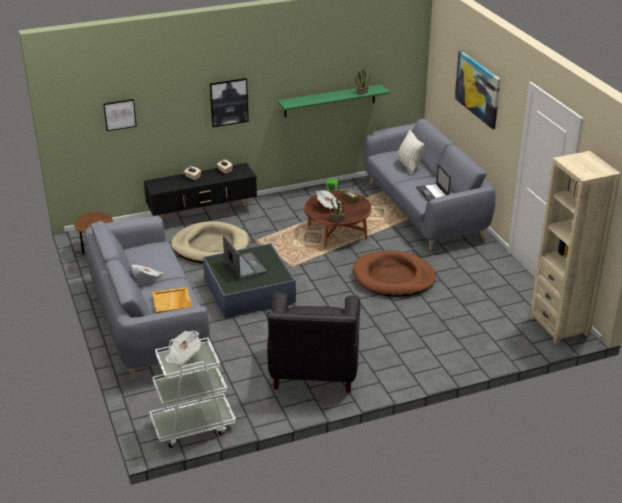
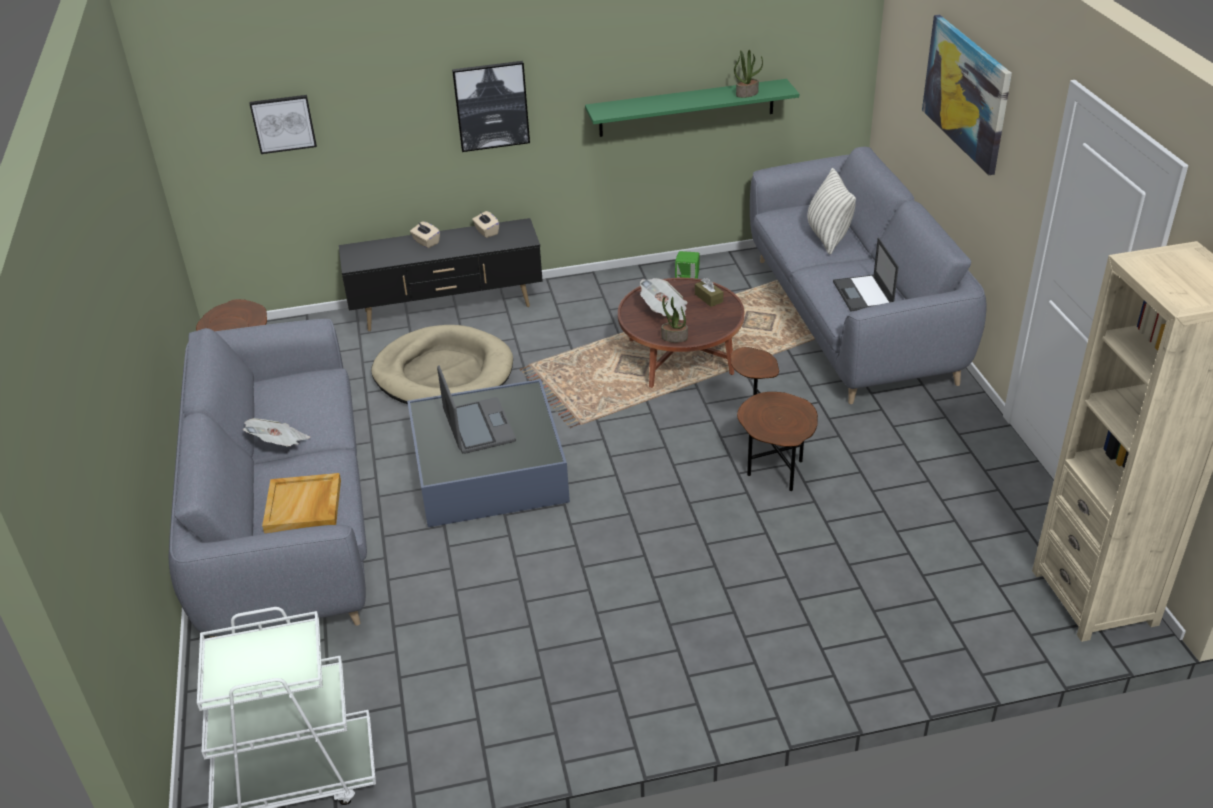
camera: 10 degrees right, 5 degrees up
newspaper [165,331,201,365] -> none
black armchair [267,292,360,393] -> none
brown dog bed [353,251,436,297] -> brown side table [731,347,818,491]

